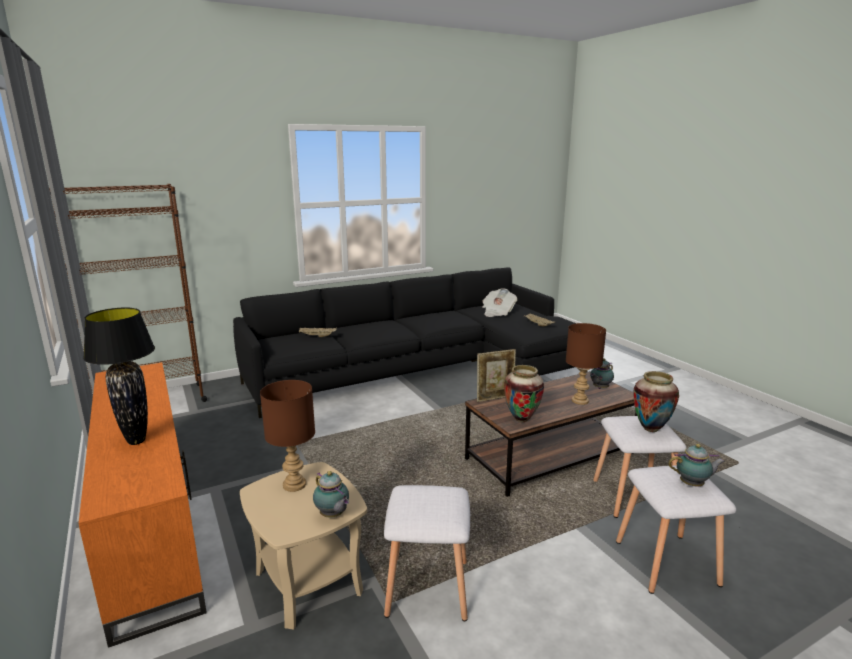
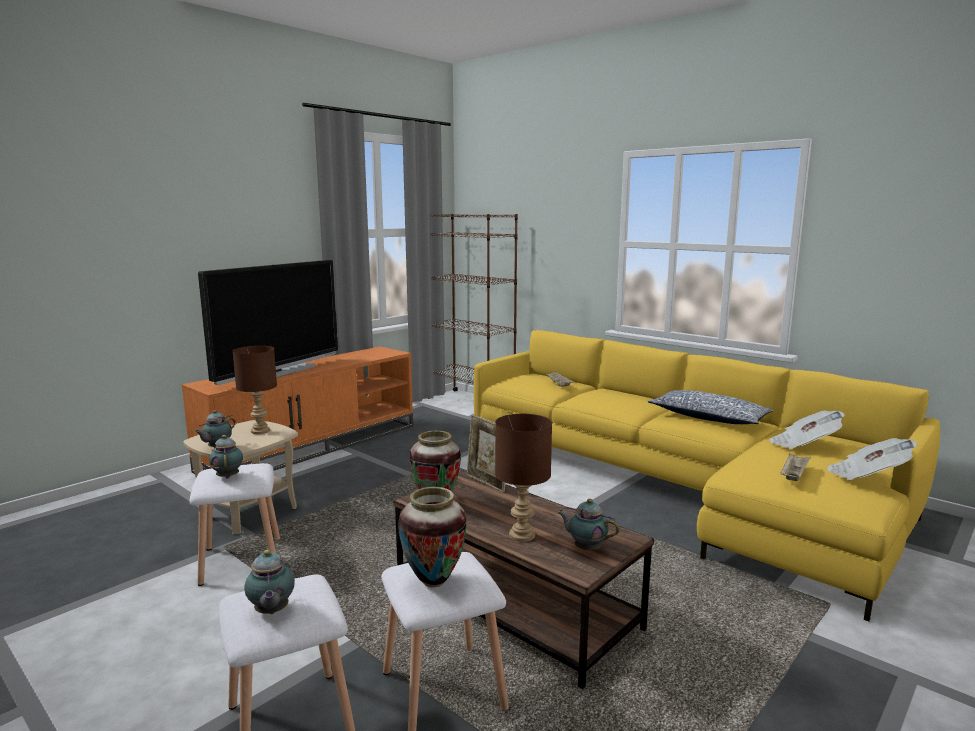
camera: 70 degrees right, 5 degrees down
black table lamp [83,307,155,445] -> television [198,260,338,385]
black sofa [233,267,588,418] -> yellow sofa [474,330,940,622]
none -> teapot [209,435,243,479]
none -> pillow [648,390,774,424]
none -> newspaper [827,438,918,480]

